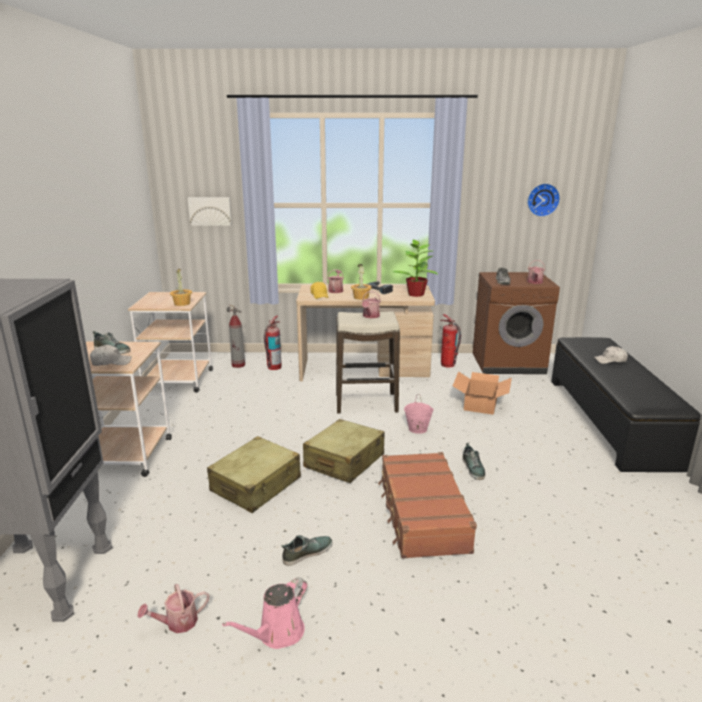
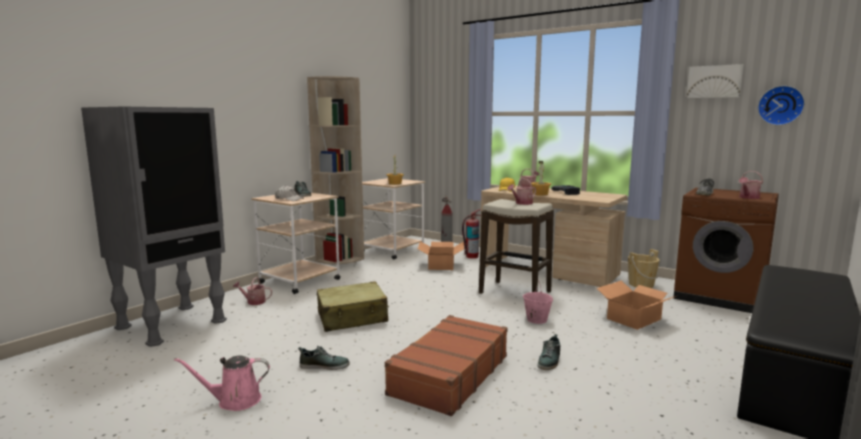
camera: 35 degrees right, 10 degrees down
watering can [138,584,209,633] -> watering can moved to [233,277,272,305]
picture [188,197,232,225] -> picture moved to [687,64,744,98]
beige suitcase [303,419,385,483] -> none
potted plant [393,239,438,297] -> none
fire extinguisher [440,314,461,368] -> beige bucket [628,249,660,288]
white cap [594,346,628,364] -> none
none -> beige bookcase [307,76,364,268]
none -> cardboard box [418,241,464,270]

